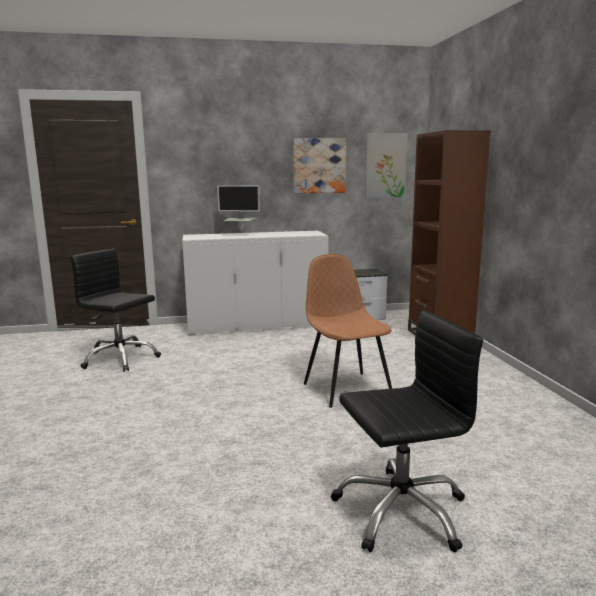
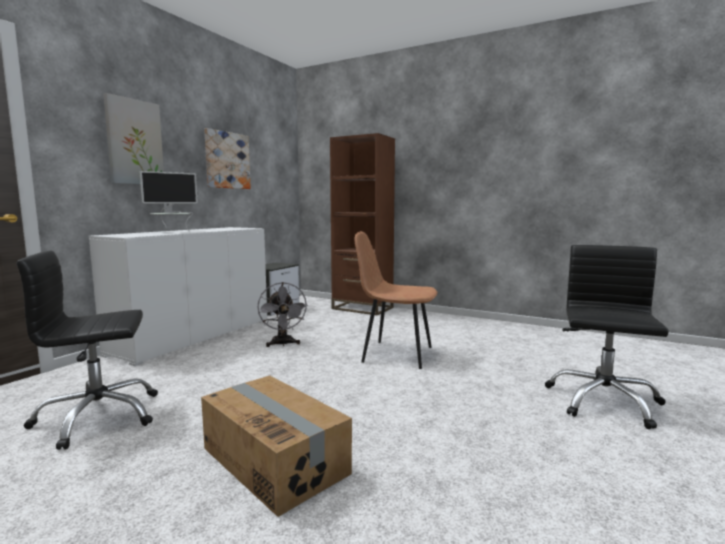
camera: 50 degrees left, 5 degrees down
picture [365,133,408,198] -> picture moved to [103,93,164,184]
none -> cardboard box [201,376,352,517]
none -> grey fan [258,282,308,347]

